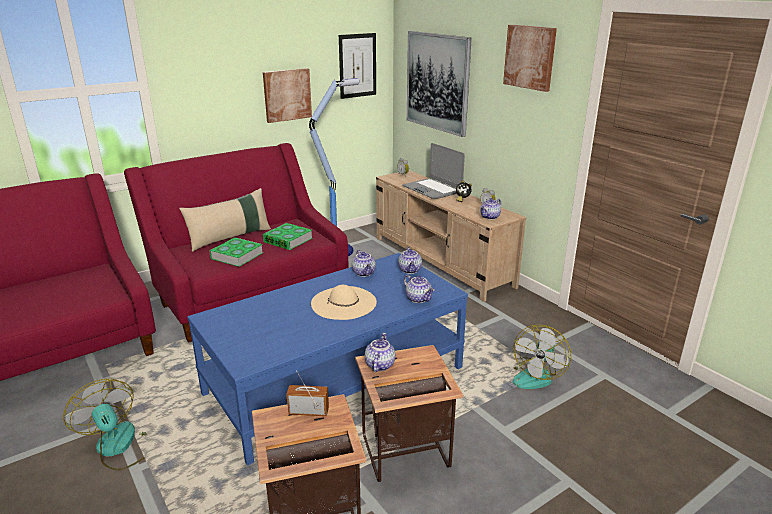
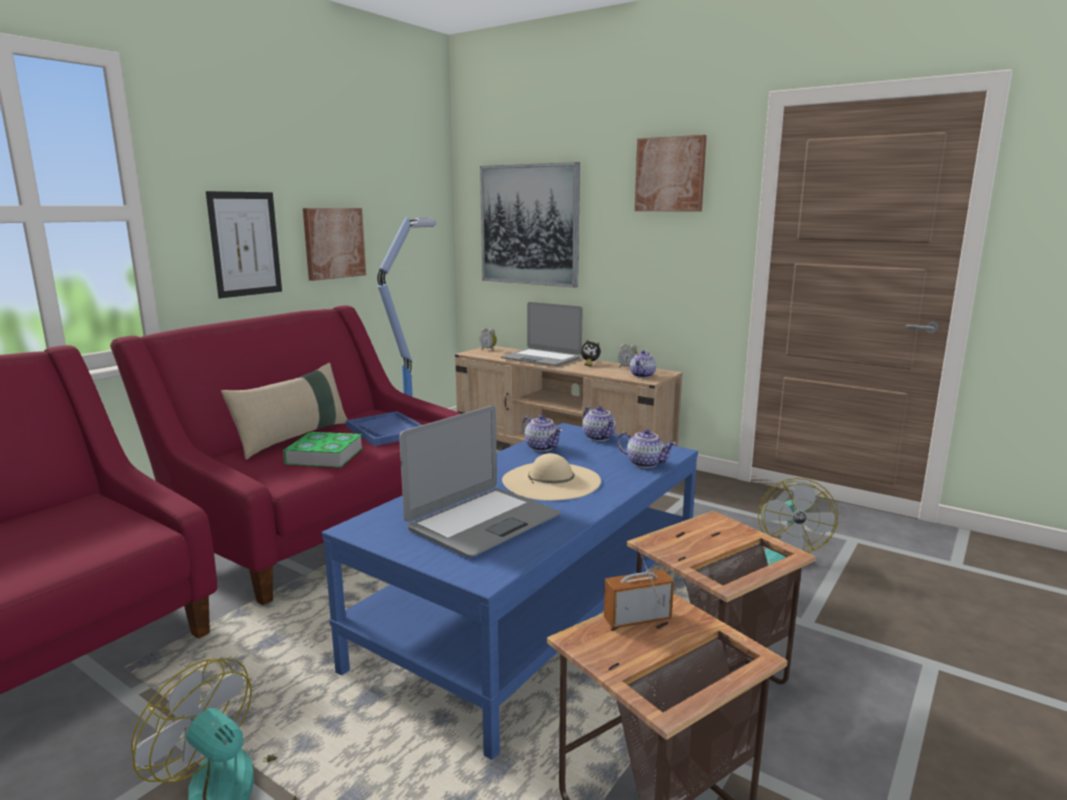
camera: 20 degrees left, 10 degrees down
book [263,223,312,250] -> blue tray [346,411,422,446]
picture [339,33,376,99] -> picture moved to [206,191,282,298]
teapot [365,333,395,372] -> none
none -> laptop [399,406,560,557]

